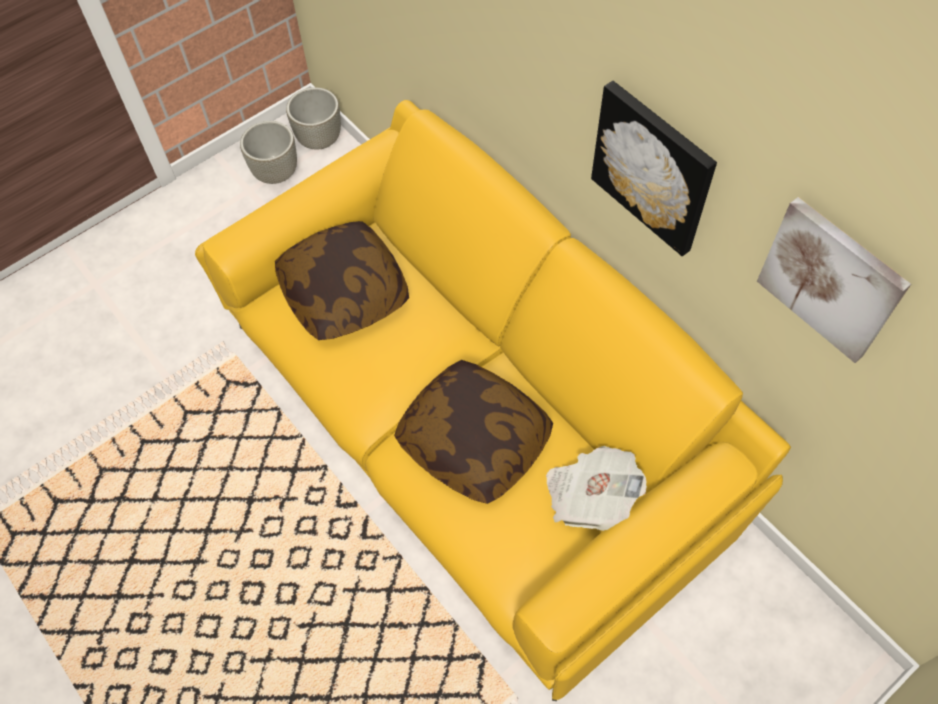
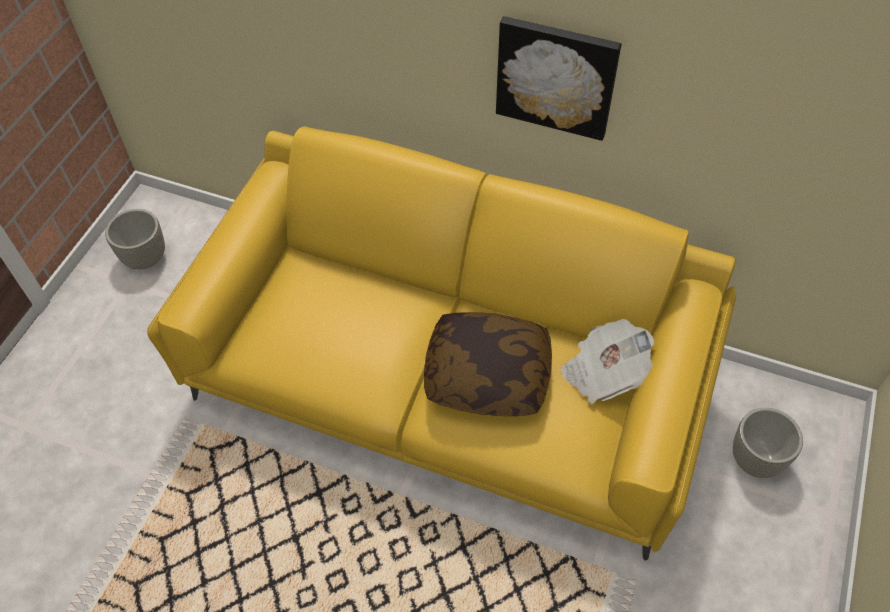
camera: 30 degrees left, 5 degrees down
pillow [275,221,409,340] -> none
grey planter [286,87,341,149] -> grey planter moved to [733,408,803,478]
picture [757,197,911,363] -> none

